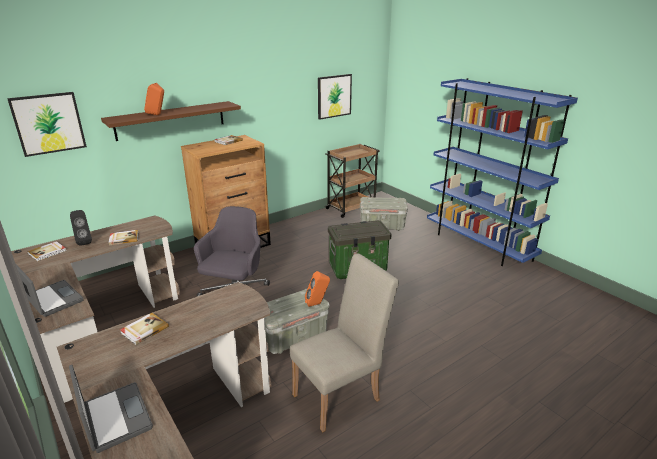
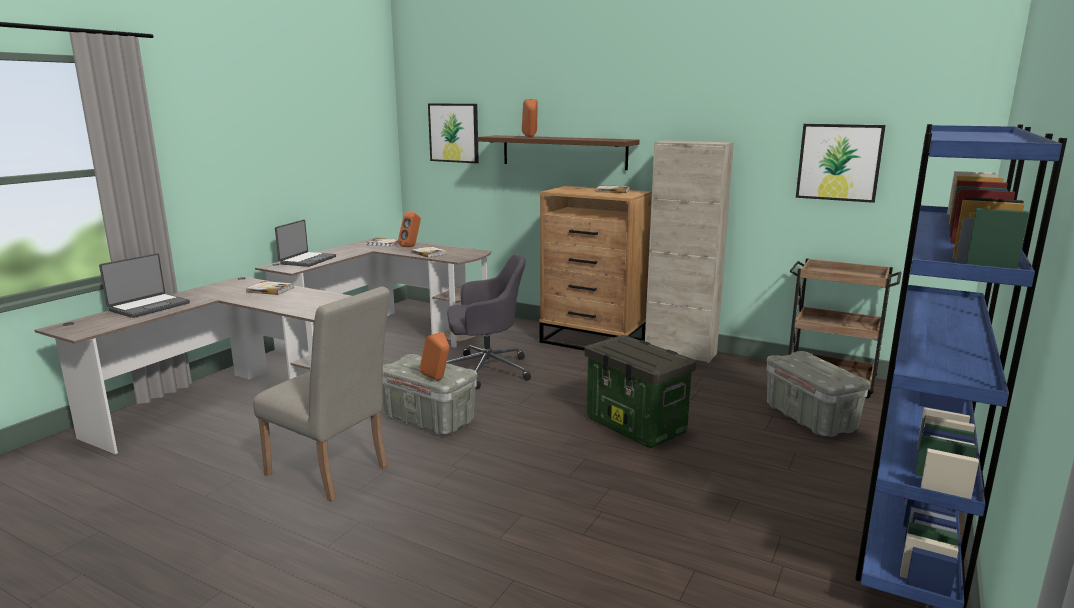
camera: 65 degrees right, 10 degrees down
black speaker [70,210,92,246] -> orange speaker [398,212,421,247]
none -> beige cabinet [645,140,734,363]

